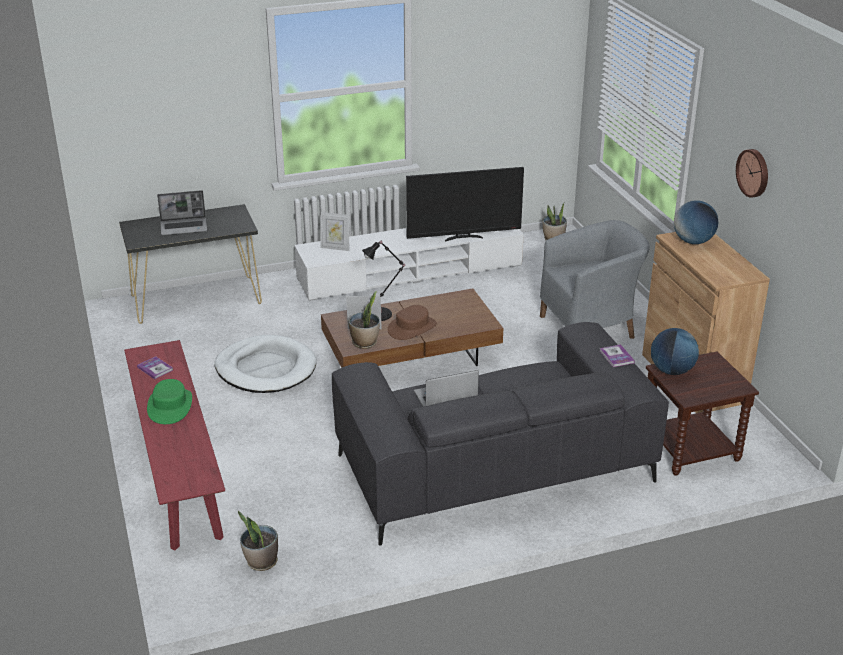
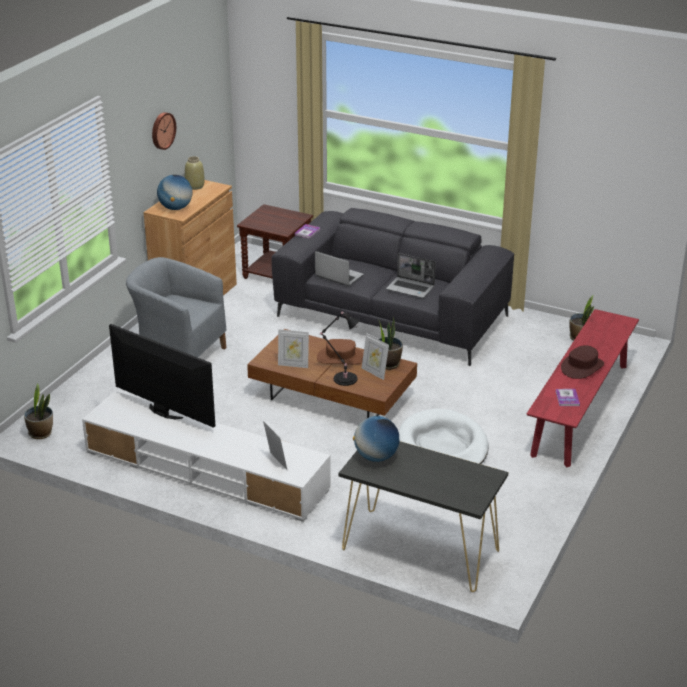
camera: 135 degrees left, 0 degrees up
green hat [147,379,192,424] -> brown hat [561,345,604,379]
laptop [157,190,207,235] -> laptop moved to [315,251,364,286]
globe [651,328,699,375] -> globe moved to [353,416,400,462]
none -> beige vase [185,156,205,190]
none -> picture frame [278,329,309,368]

